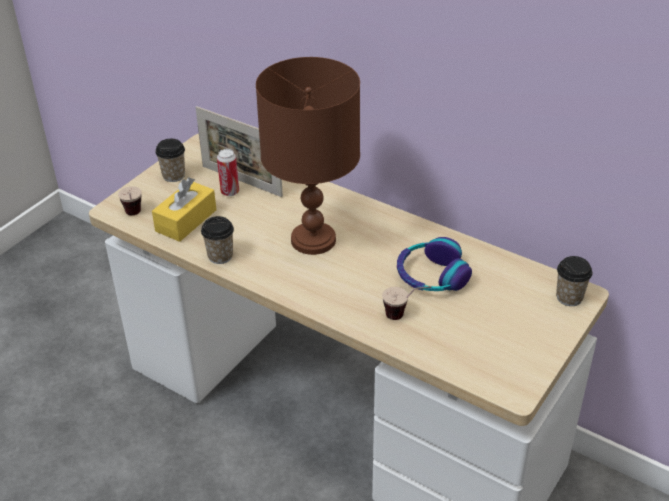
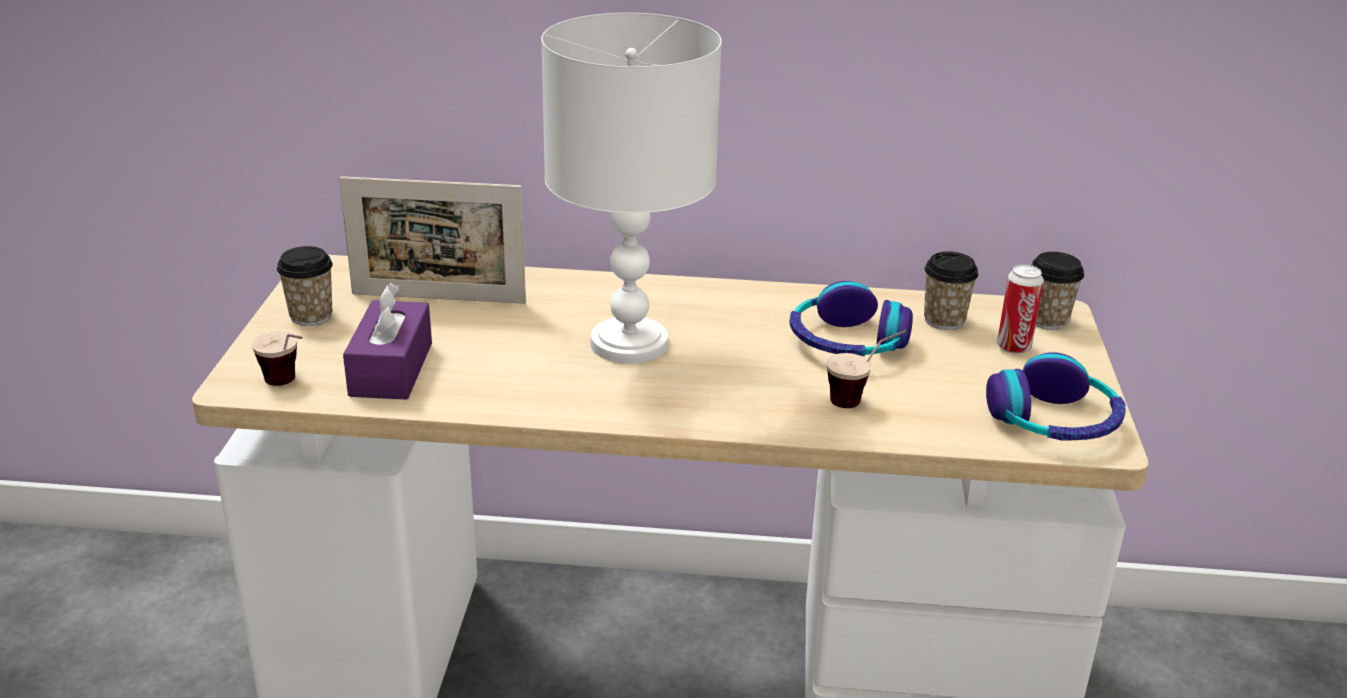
camera: 30 degrees left, 10 degrees down
yellow tissue box [152,177,217,242] -> purple tissue box [343,283,432,400]
cup [201,216,234,264] -> cup moved to [924,252,978,330]
can [217,149,239,196] -> can moved to [997,264,1044,354]
brown table lamp [256,57,360,255] -> white table lamp [541,13,722,363]
none -> headphones [986,352,1126,441]

